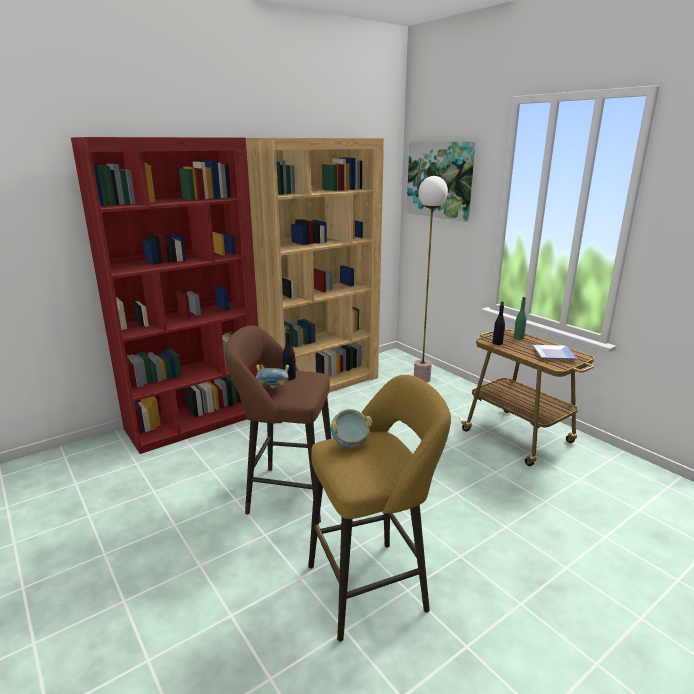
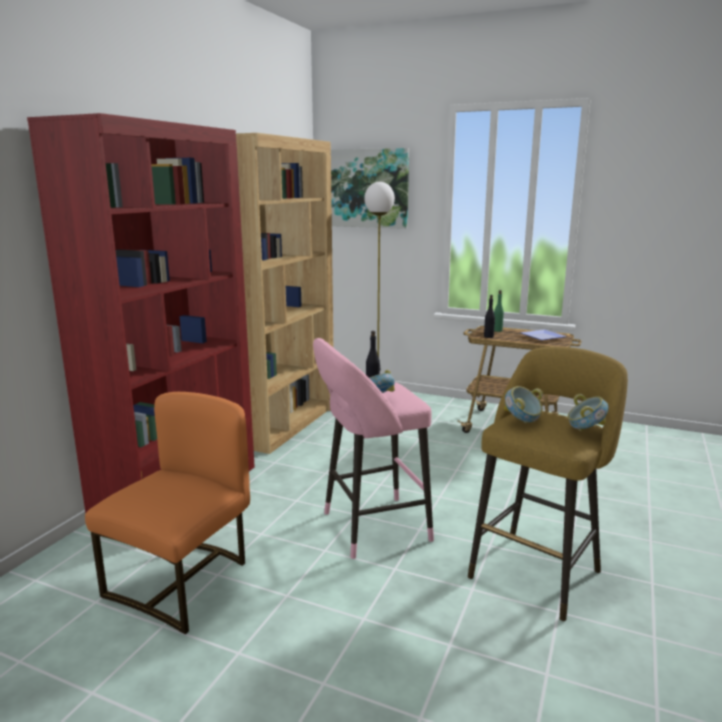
camera: 30 degrees left, 5 degrees down
brown stool [224,325,332,523] -> pink stool [313,338,434,559]
none -> orange chair [85,392,250,634]
none -> bowl [568,394,609,431]

